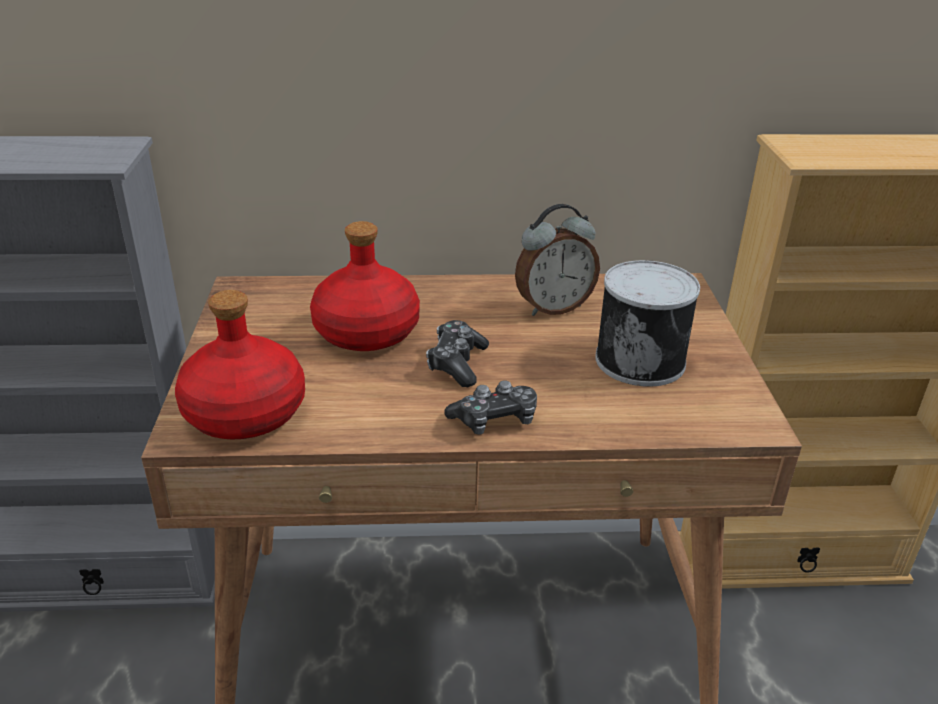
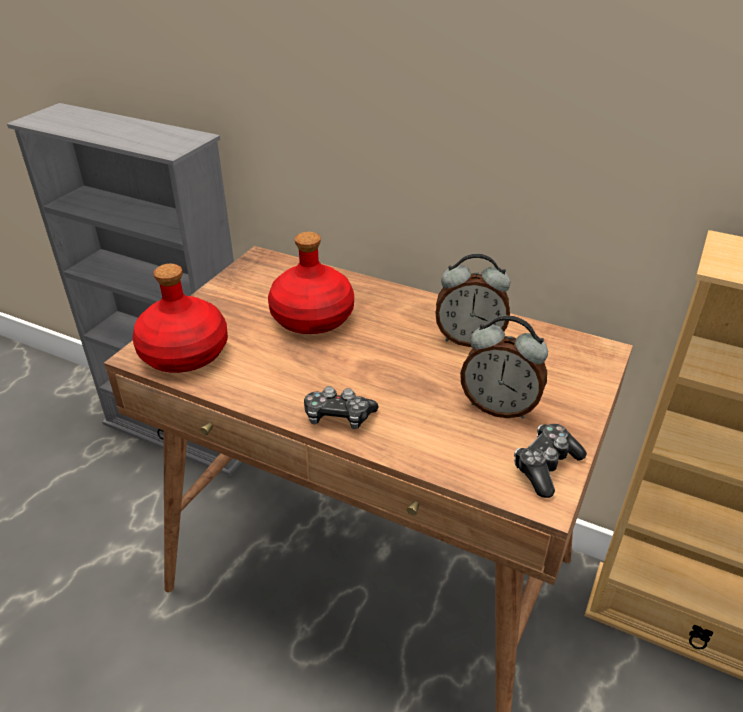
camera: 30 degrees right, 5 degrees up
game controller [426,320,489,387] -> game controller moved to [514,424,587,498]
can [595,260,700,387] -> alarm clock [460,315,548,418]

